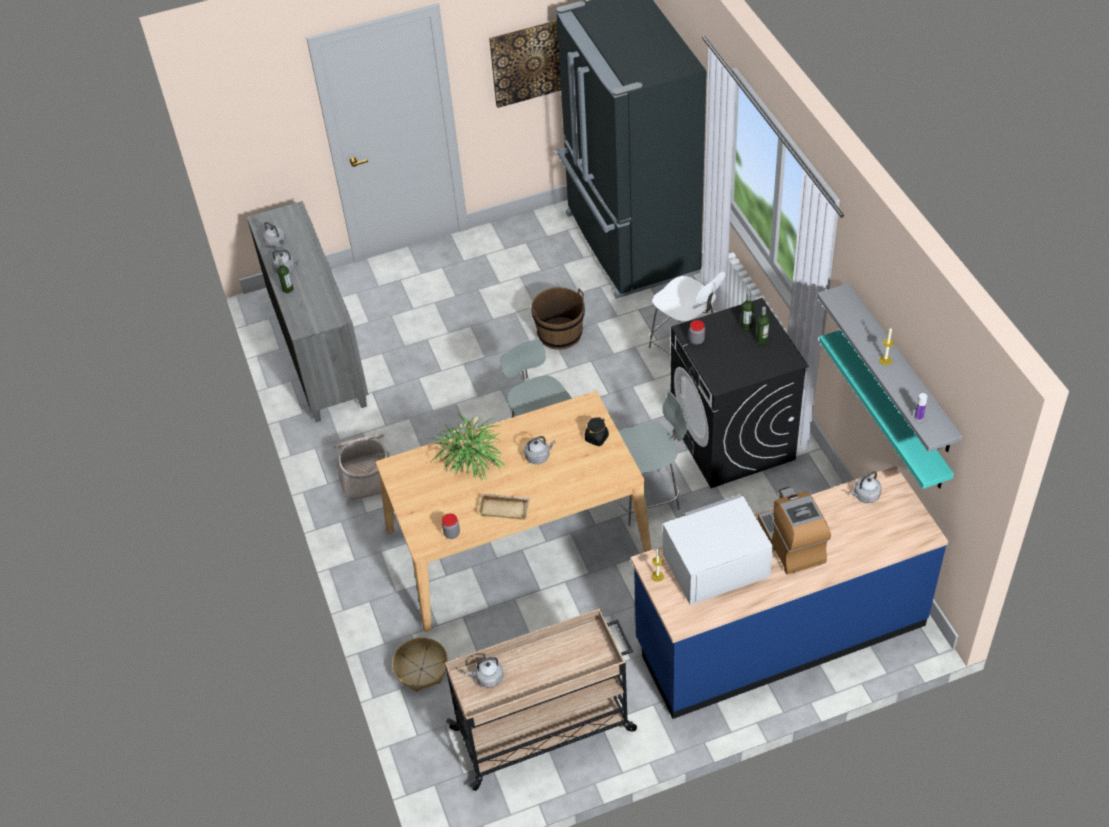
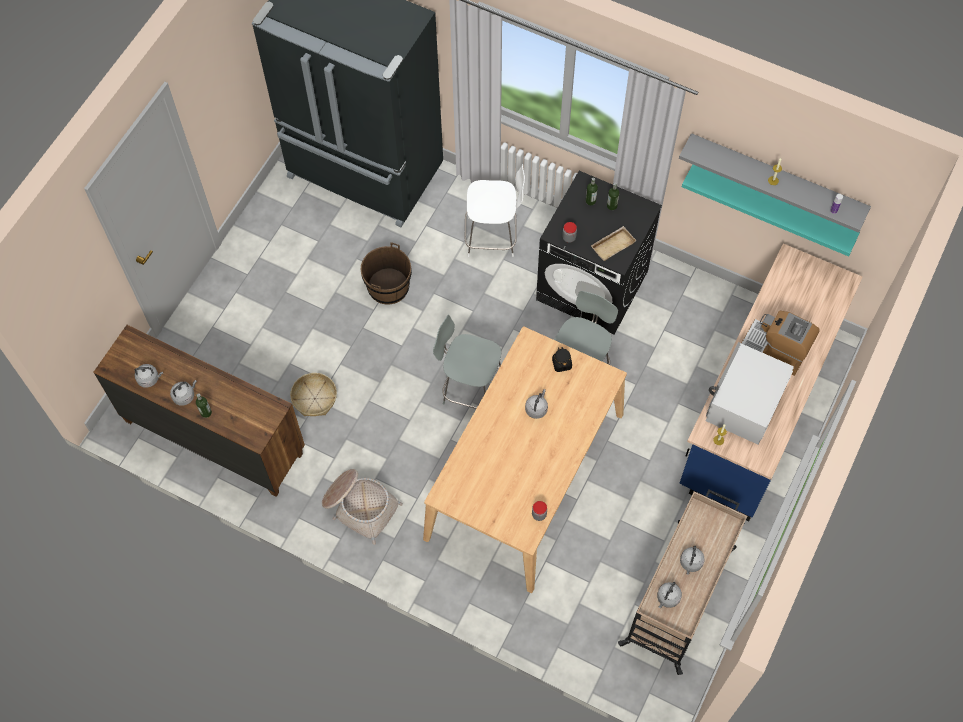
camera: 45 degrees left, 15 degrees up
grey dresser [247,201,369,422] -> brown dresser [93,325,305,497]
basket [392,637,448,692] -> basket moved to [290,373,337,416]
potted plant [427,414,505,481] -> none
beige tray [478,494,530,520] -> beige tray moved to [591,226,637,261]
picture [489,20,561,108] -> none
grey kettle [850,471,882,503] -> grey kettle moved to [680,546,705,575]

